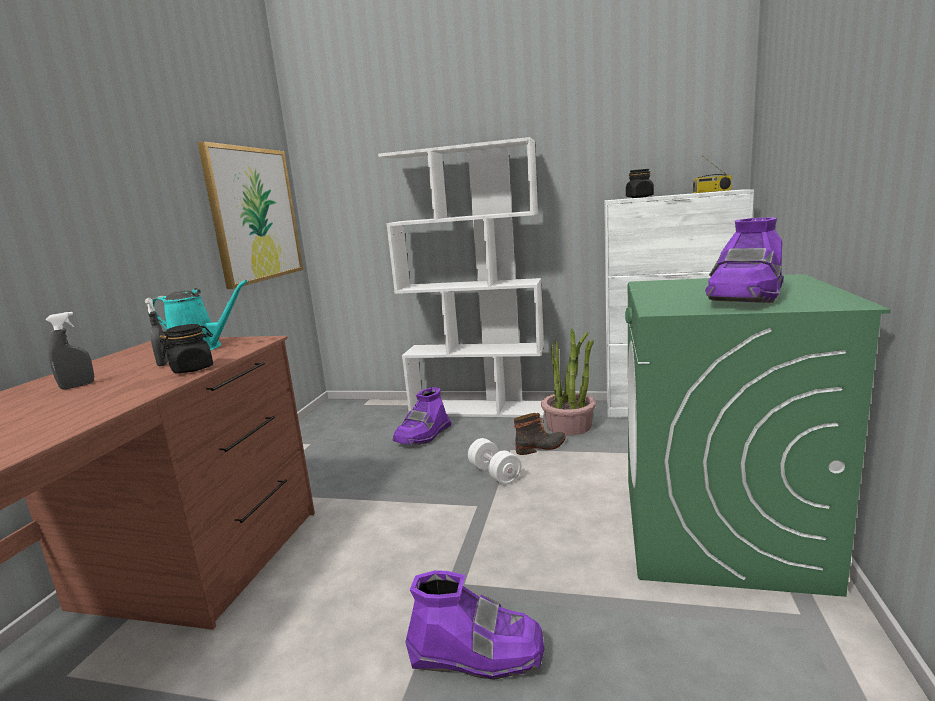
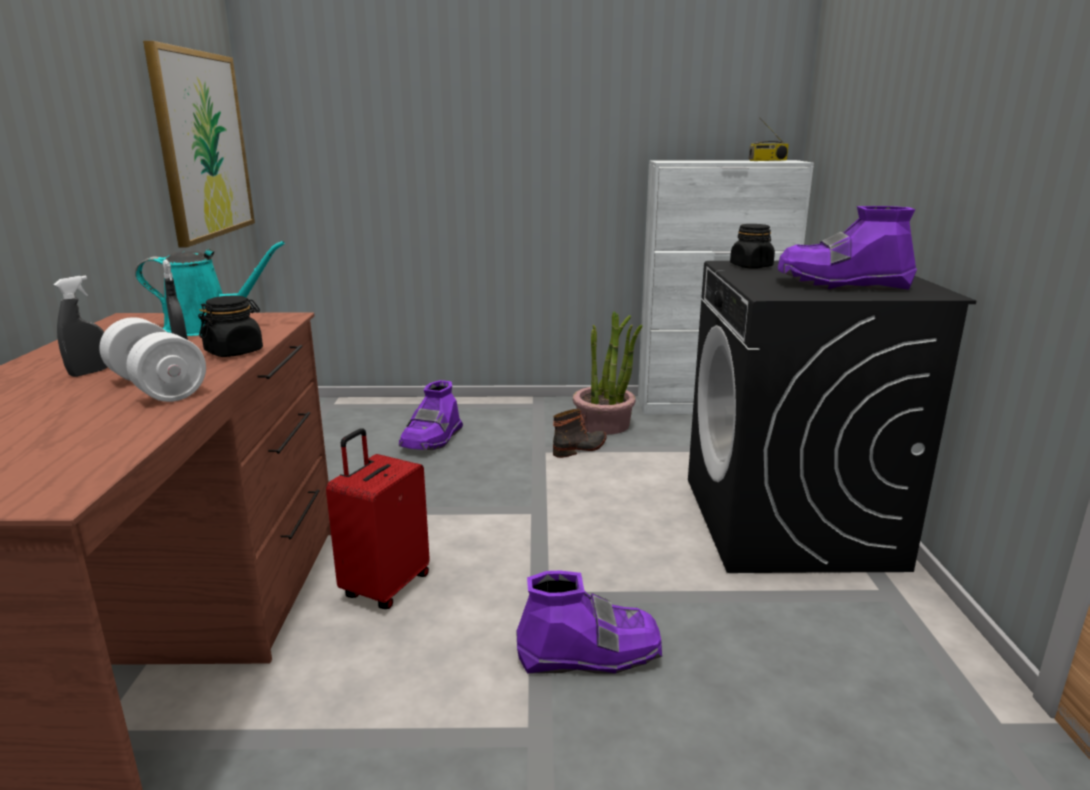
camera: 15 degrees left, 5 degrees up
white bookcase [378,137,545,418] -> none
white dumbbell [468,438,521,485] -> white dumbbell moved to [99,317,206,402]
green washing machine [625,274,891,597] -> black washing machine [688,261,976,573]
black jar [626,169,654,198] -> black jar moved to [730,224,775,269]
purple boot [705,217,784,303] -> purple boot turned 75 degrees clockwise [778,206,917,290]
none -> red suitcase [326,428,430,609]

